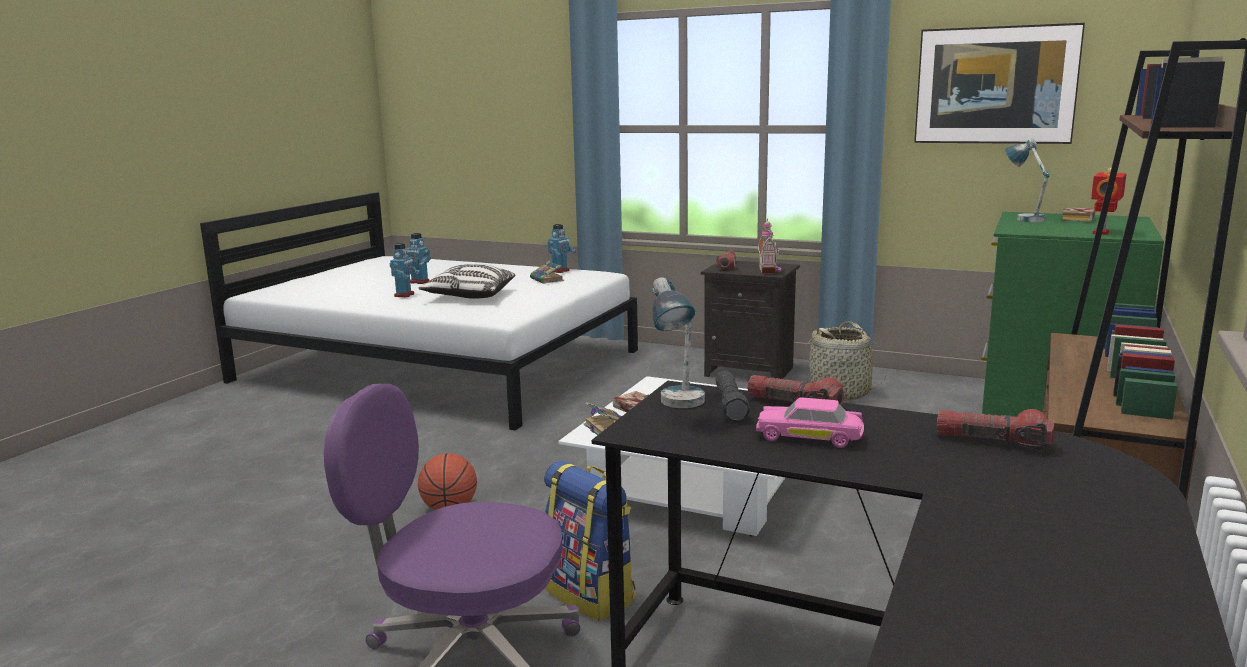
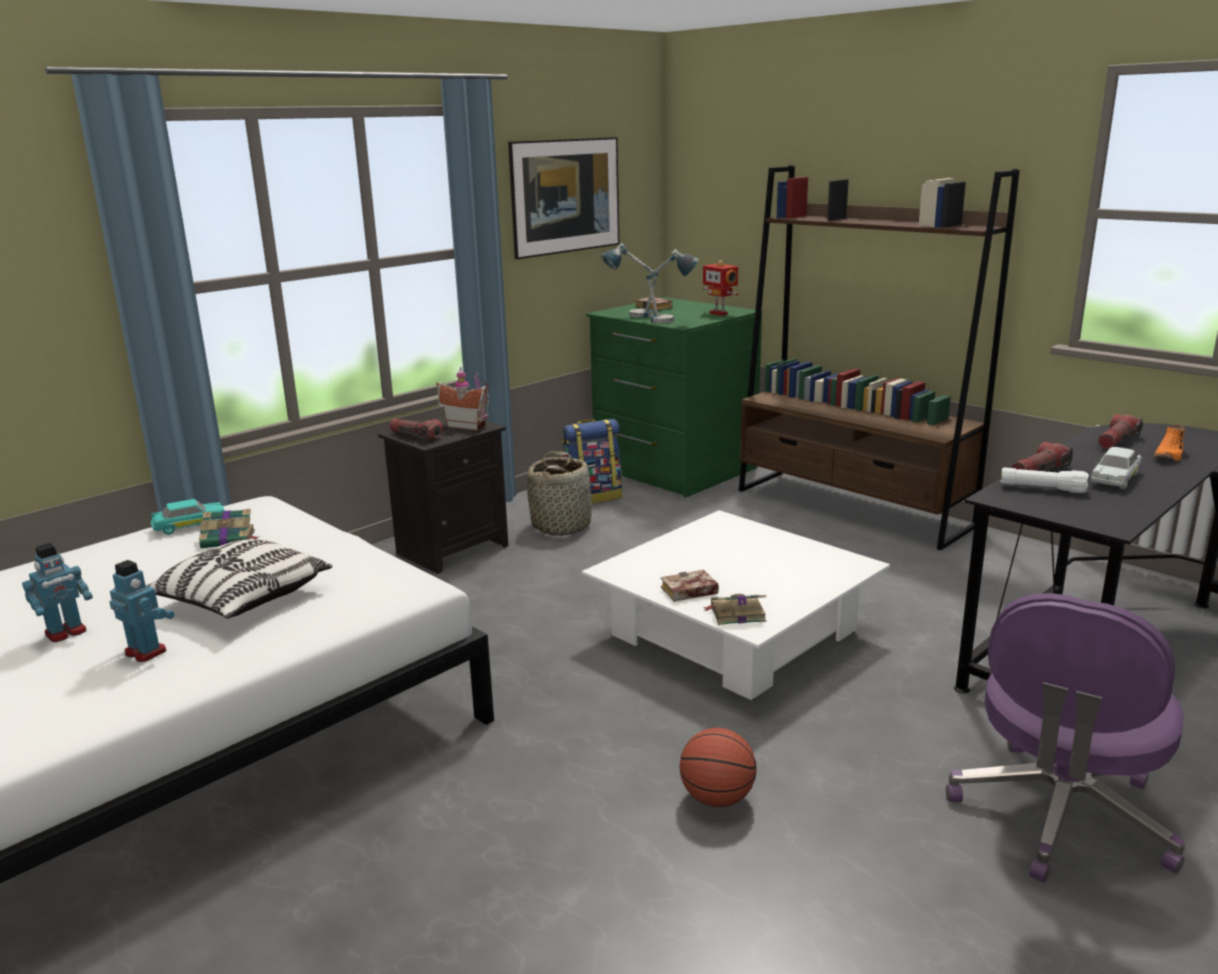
camera: 70 degrees left, 5 degrees up
backpack [544,461,635,621] -> backpack moved to [562,419,622,504]
toy robot [548,224,576,273] -> turquoise toy car [151,499,225,535]
table lamp [652,277,705,408] -> table lamp moved to [646,249,699,323]
black flashlight [715,370,750,422] -> white flashlight [1001,468,1089,493]
pink toy car [756,397,864,448] -> white toy car [1091,447,1142,490]
none -> orange shoe [1154,425,1185,461]

